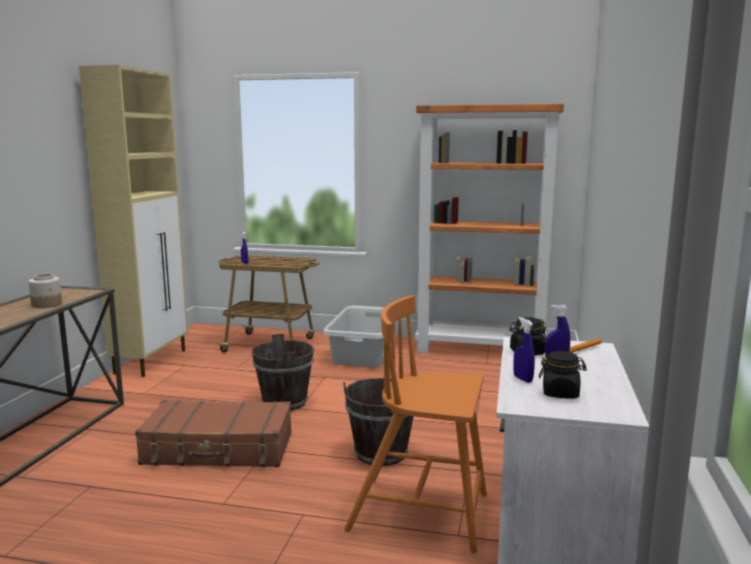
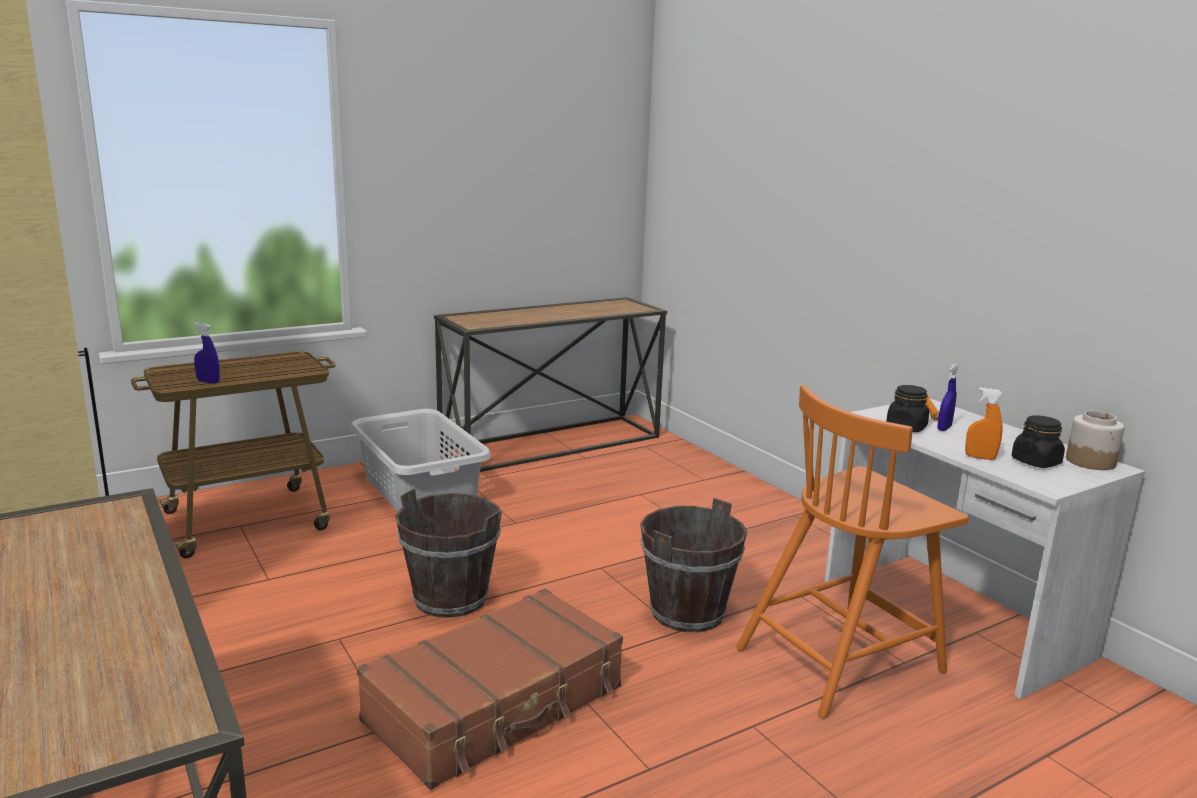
camera: 45 degrees left, 5 degrees up
jar [28,274,62,308] -> jar moved to [1066,411,1125,470]
orange bookcase [415,104,564,354] -> console table [434,297,667,472]
blue spray bottle [513,317,535,383] -> orange spray bottle [965,387,1003,460]

